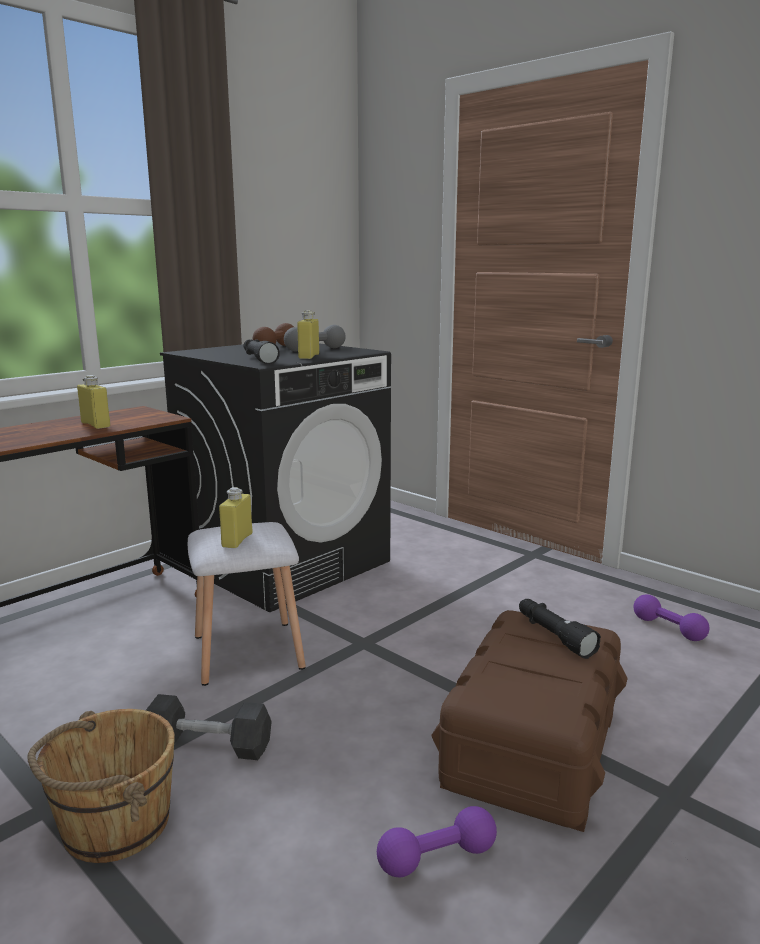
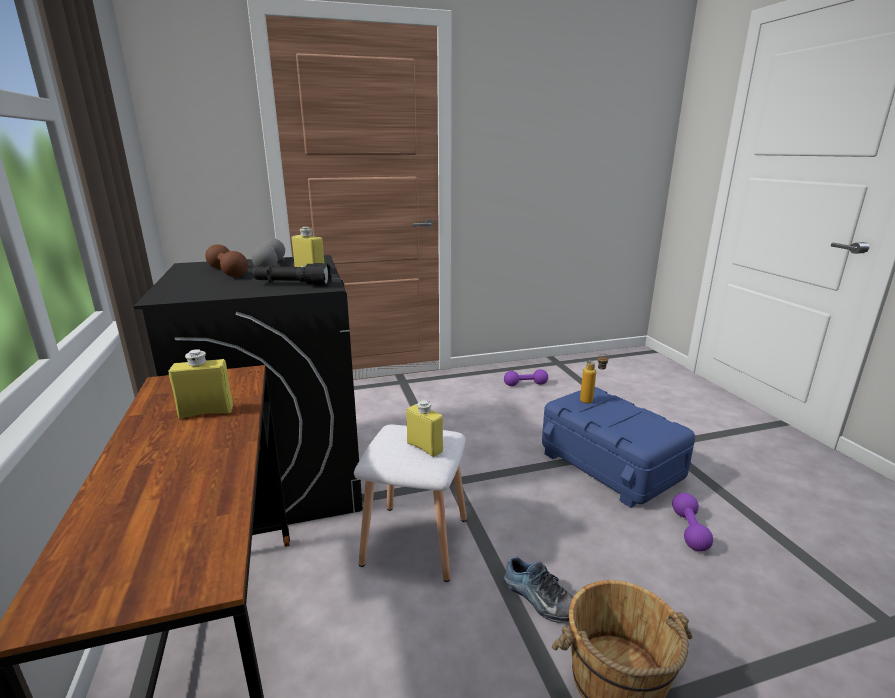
camera: 60 degrees left, 5 degrees up
black dumbbell [146,694,272,760] -> shoe [504,556,573,623]
brown storage box [431,610,628,832] -> blue storage box [542,387,695,508]
black flashlight [519,599,601,659] -> bottle [580,354,609,403]

